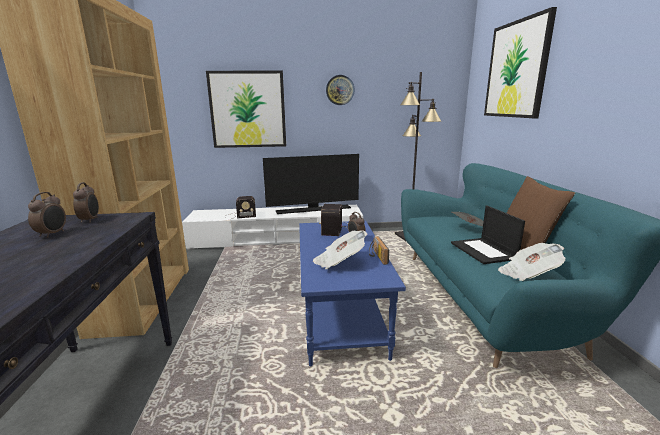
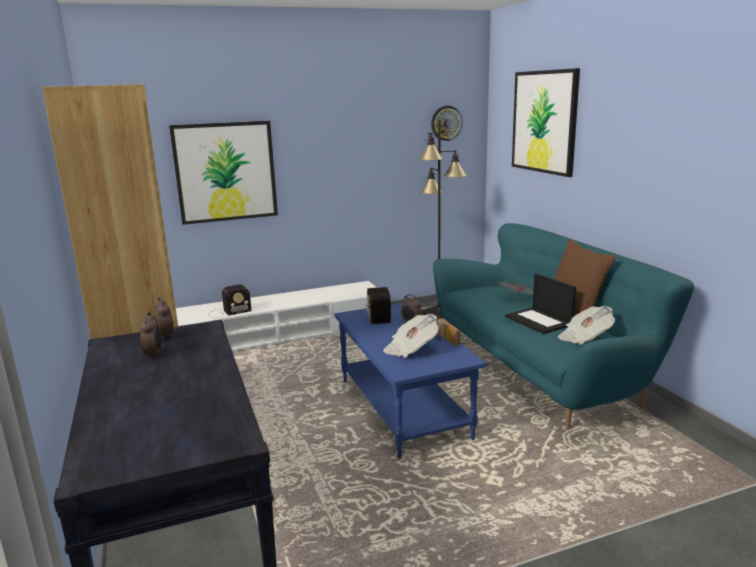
camera: 15 degrees left, 0 degrees up
television [263,154,359,214] -> none
wall clock [326,75,355,105] -> wall clock moved to [431,106,463,141]

